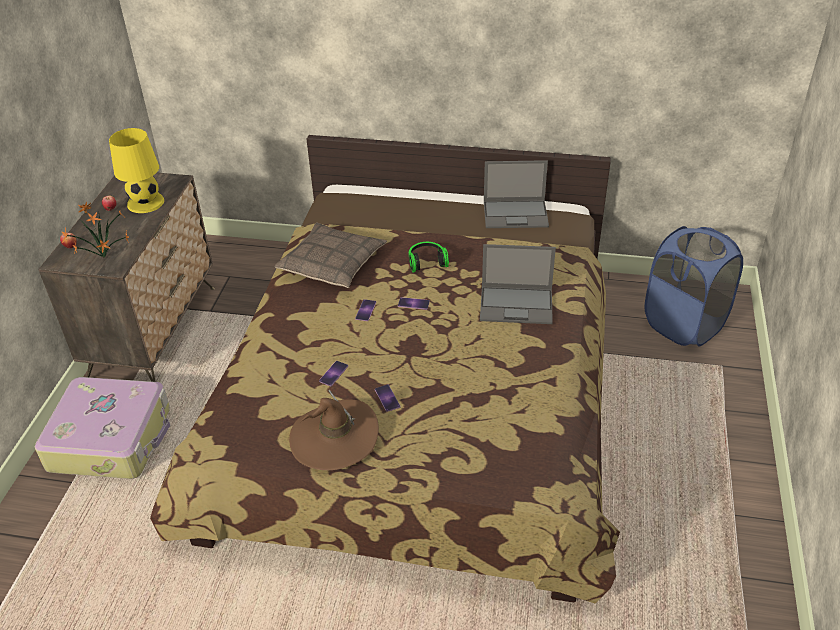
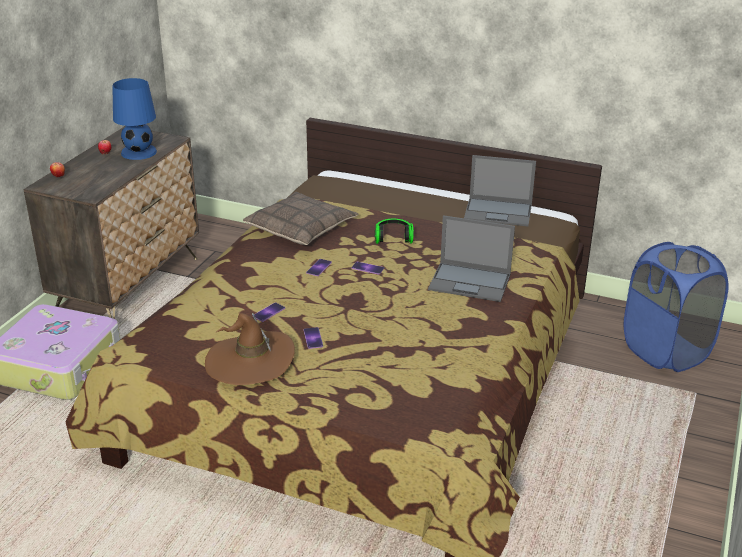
camera: 10 degrees right, 10 degrees down
potted plant [62,202,129,258] -> none
yellow table lamp [109,128,164,213] -> blue table lamp [112,78,157,160]

